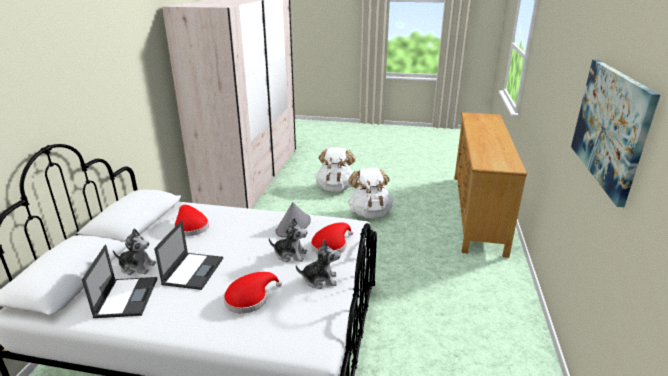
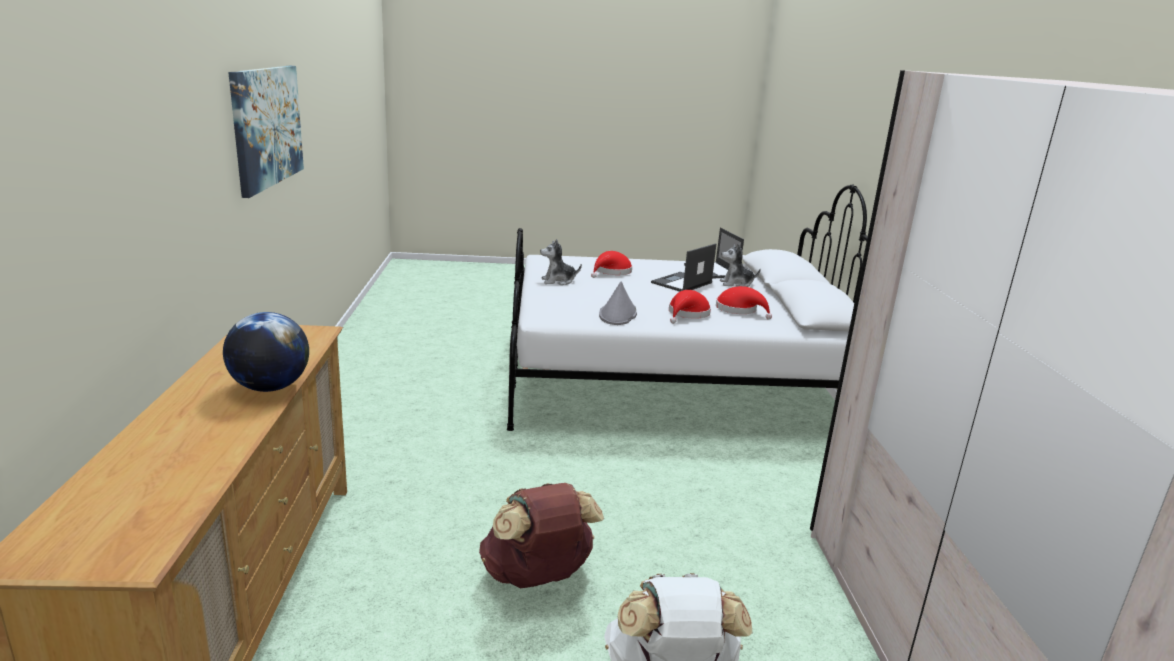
camera: 165 degrees right, 5 degrees down
laptop [154,220,223,290] -> laptop turned 45 degrees clockwise [651,243,716,292]
plush toy [269,218,308,262] -> none
red hat [311,222,353,254] -> red hat moved to [669,290,711,324]
white backpack [348,168,393,218] -> brown backpack [479,483,604,588]
none -> globe [223,312,309,392]

